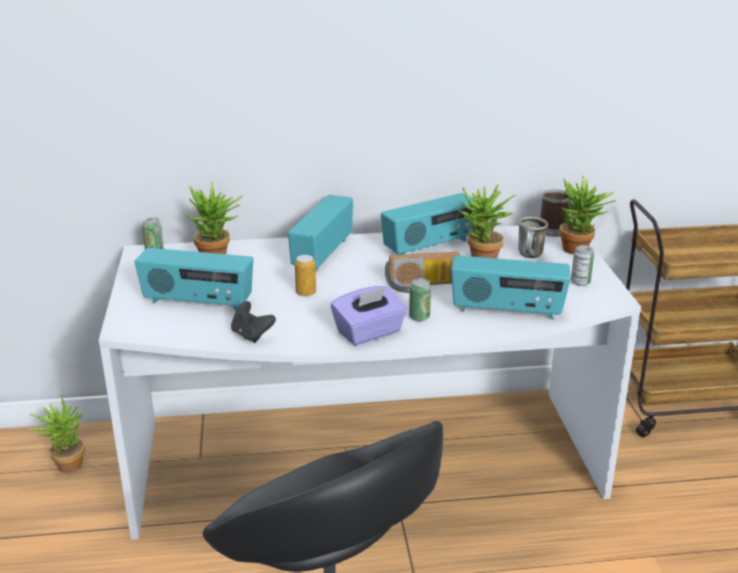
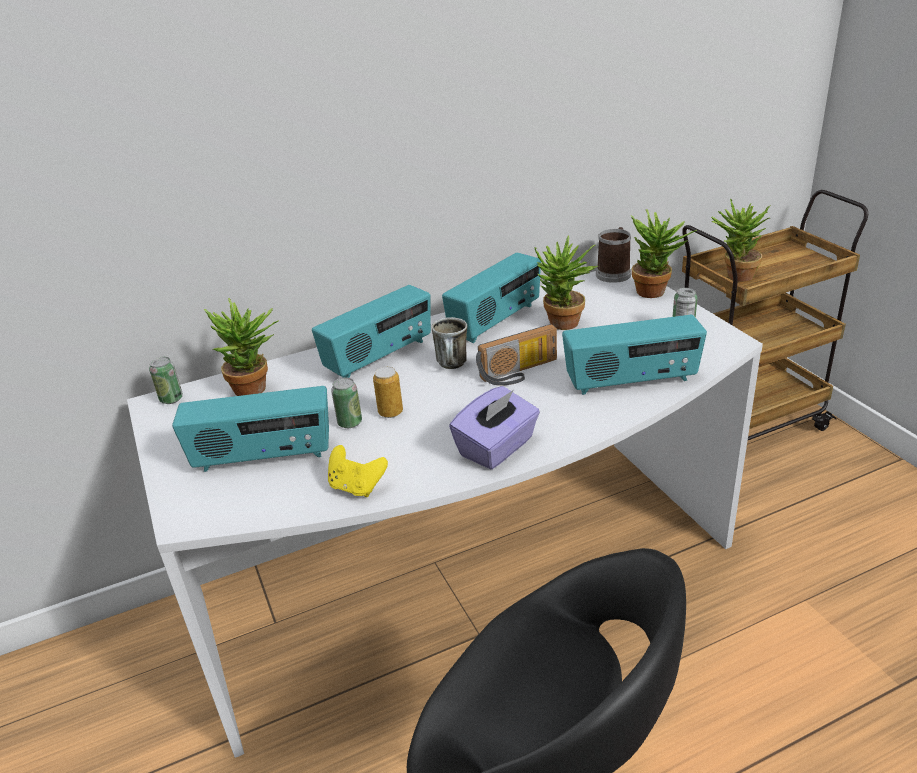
camera: 15 degrees left, 5 degrees up
potted plant [28,395,85,473] -> potted plant moved to [711,198,771,282]
black game controller [231,301,276,343] -> yellow game controller [328,445,388,497]
radio [288,195,353,272] -> radio turned 135 degrees counterclockwise [312,285,431,378]
can [409,278,431,321] -> can moved to [331,377,362,428]
mug [518,217,548,258] -> mug moved to [432,317,467,369]

